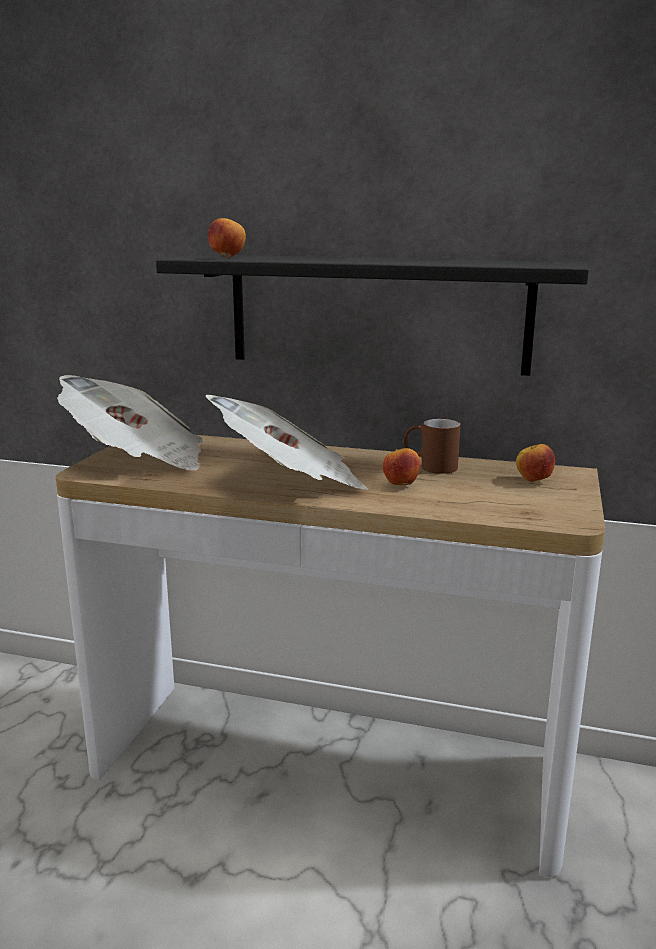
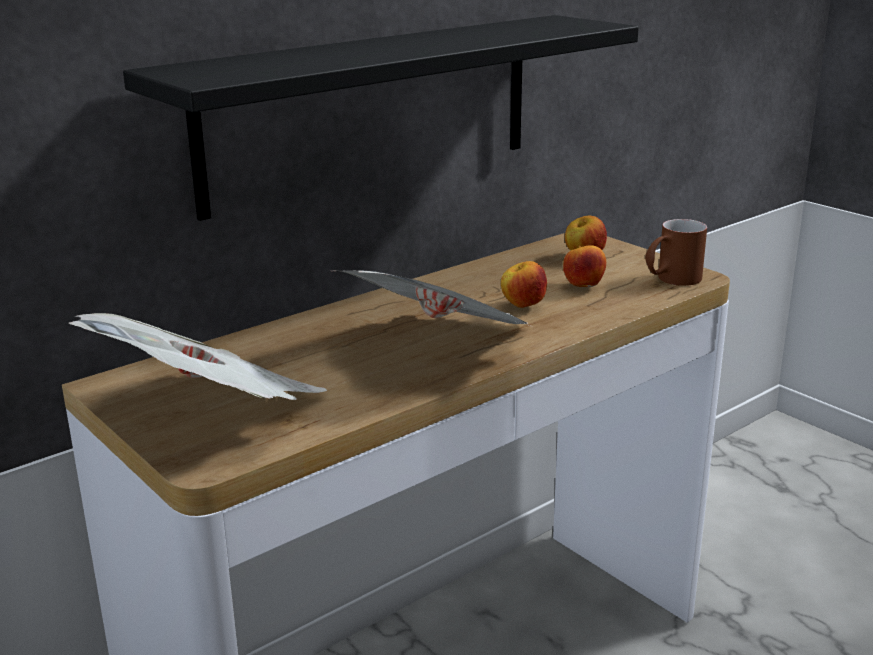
camera: 55 degrees left, 5 degrees up
apple [208,218,246,257] -> apple moved to [563,245,606,287]
brown mug [403,419,460,474] -> brown mug moved to [645,219,707,286]

